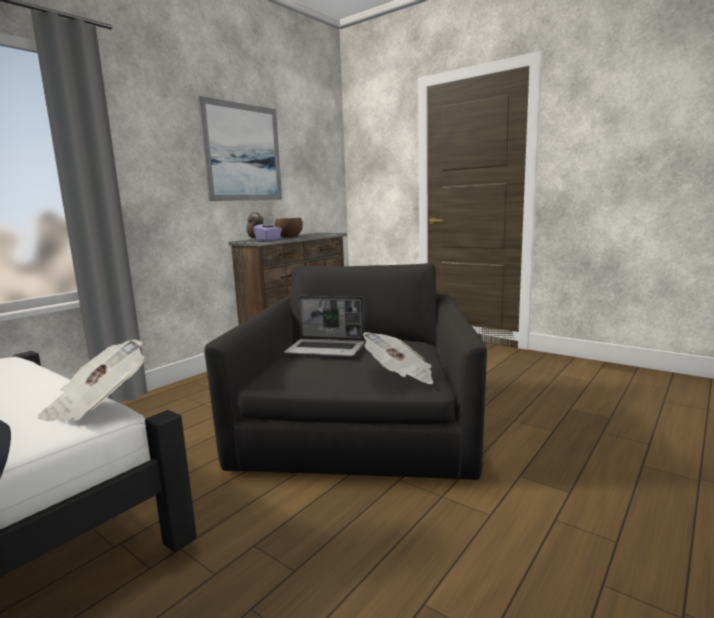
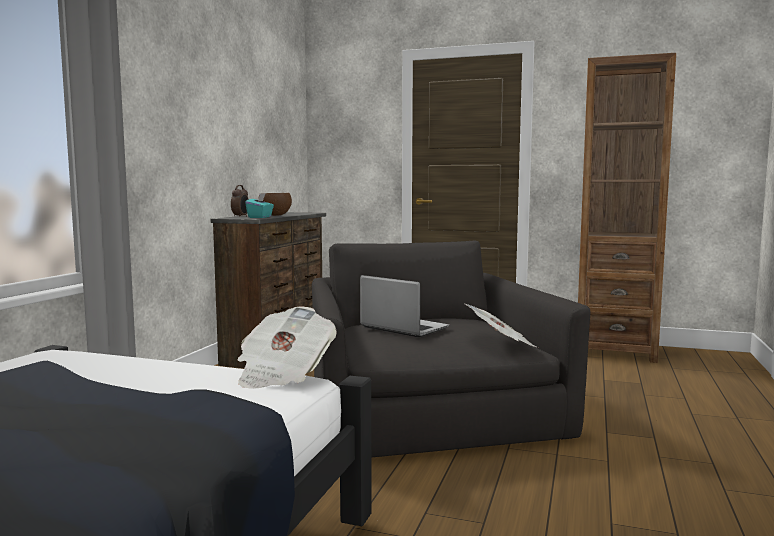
camera: 20 degrees left, 5 degrees down
picture [198,96,282,201] -> none
purple tissue box [253,219,282,241] -> turquoise tissue box [245,193,274,218]
laptop [284,296,365,357] -> laptop turned 135 degrees counterclockwise [360,275,449,337]
none -> brown bookcase [578,53,676,363]

